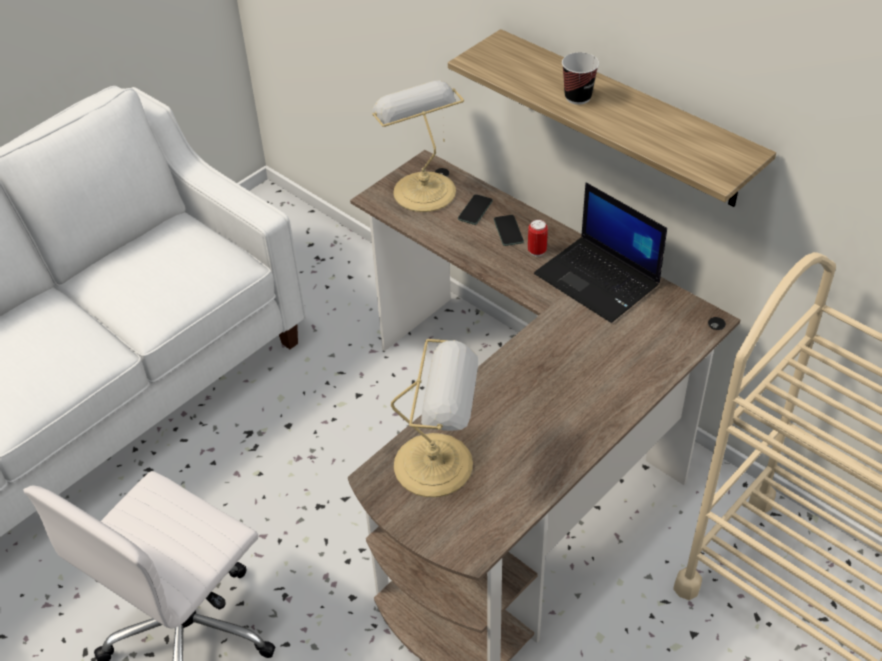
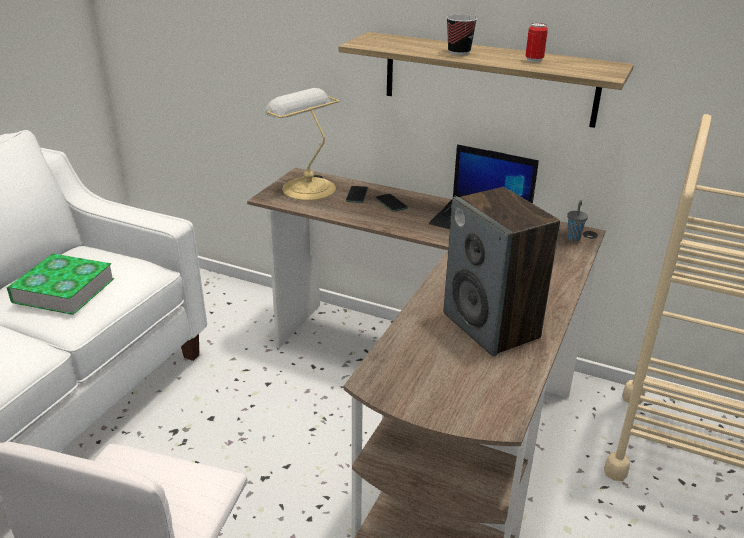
camera: 20 degrees left, 15 degrees down
table lamp [391,339,478,497] -> none
can [528,219,548,256] -> can moved to [525,23,548,62]
none -> book [6,253,114,315]
none -> speaker [444,187,560,356]
none -> grey cup [567,200,588,241]

